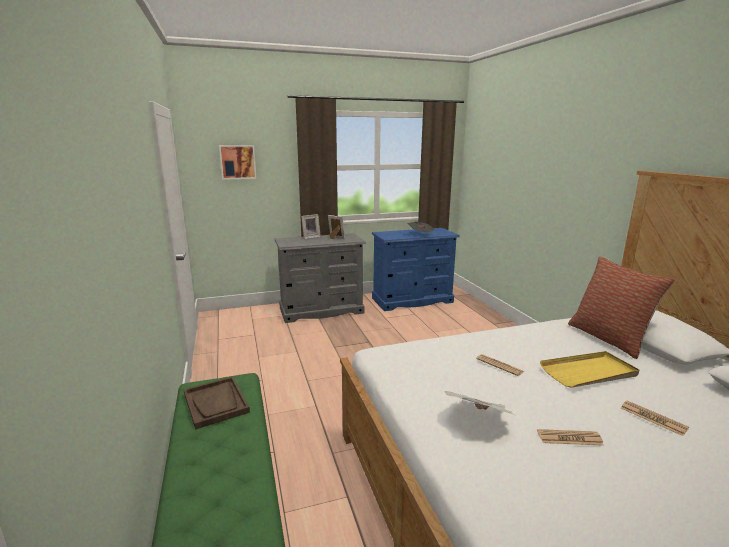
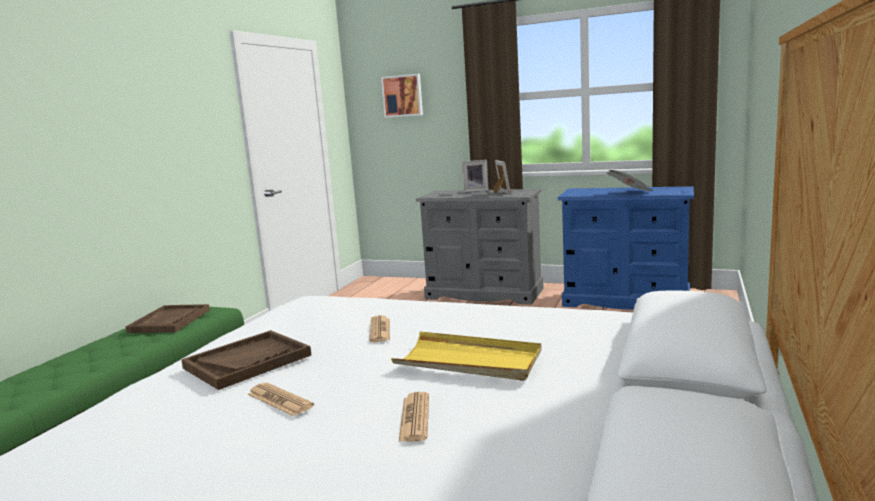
camera: 40 degrees right, 5 degrees down
newspaper [445,391,513,414] -> brown tray [181,330,311,390]
pillow [568,256,675,359] -> none

